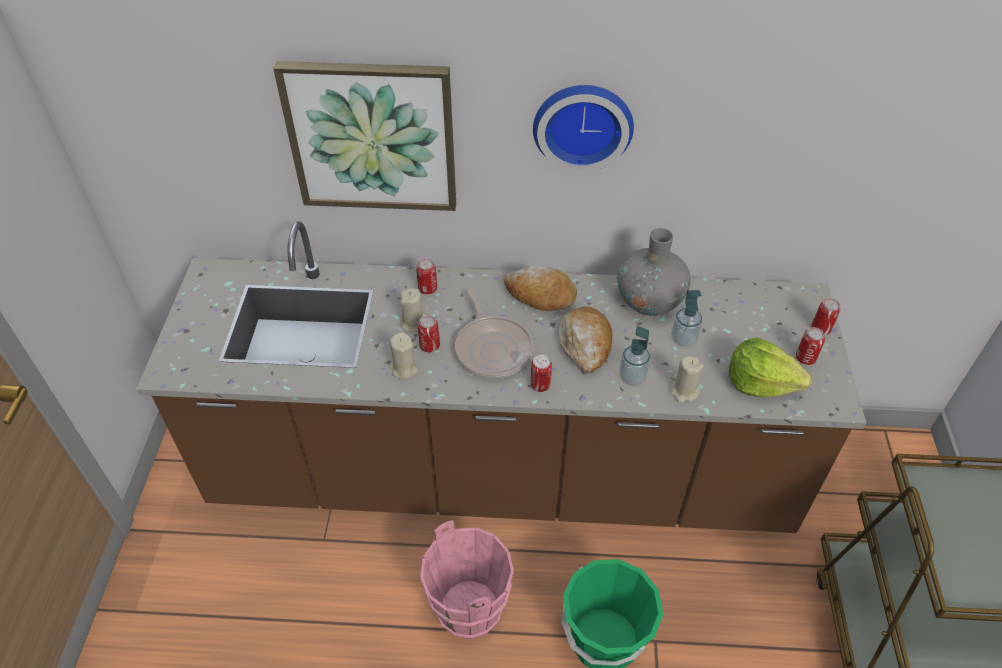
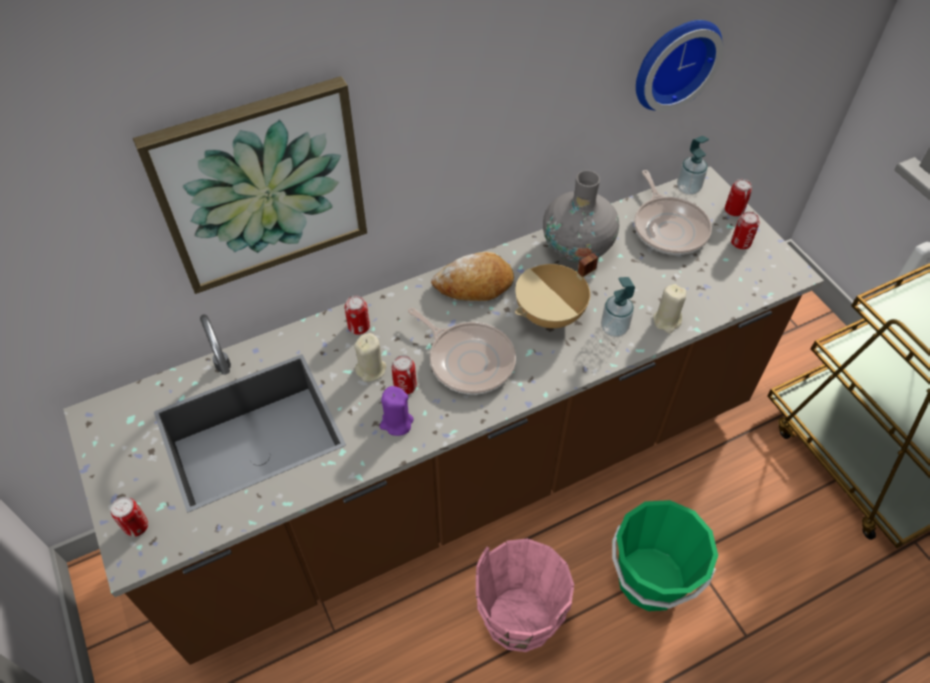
camera: 30 degrees left, 5 degrees up
beige candle [389,333,418,380] -> purple candle [380,386,414,436]
can [531,354,552,392] -> can moved to [111,497,148,537]
wall clock [533,85,634,172] -> wall clock moved to [636,20,723,112]
bread [559,307,612,374] -> beige cooking pot [515,253,598,328]
soap dispenser [672,290,702,347] -> soap dispenser moved to [677,136,709,195]
lettuce [729,337,812,397] -> none
none -> frying pan [634,170,712,255]

